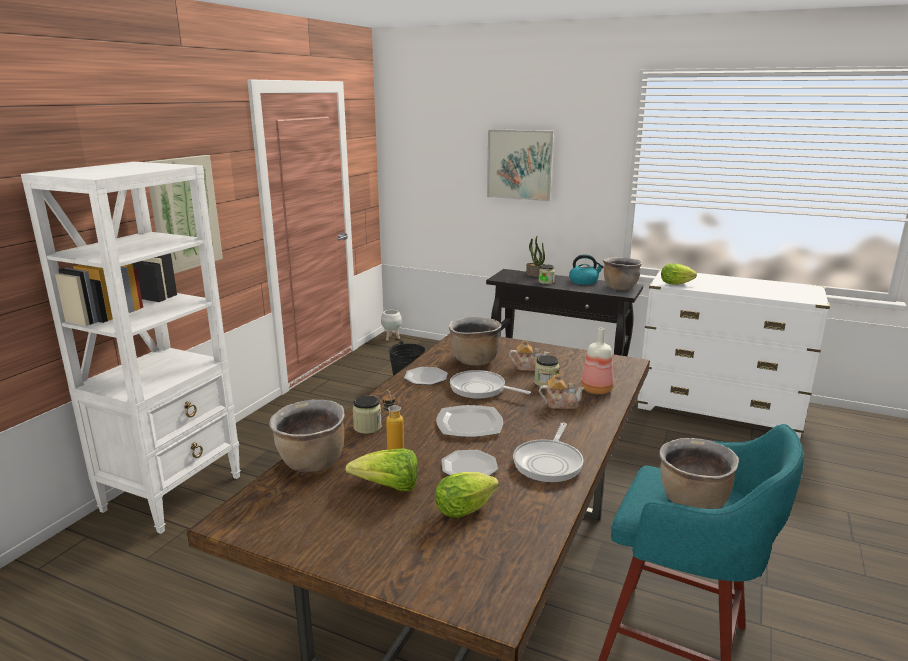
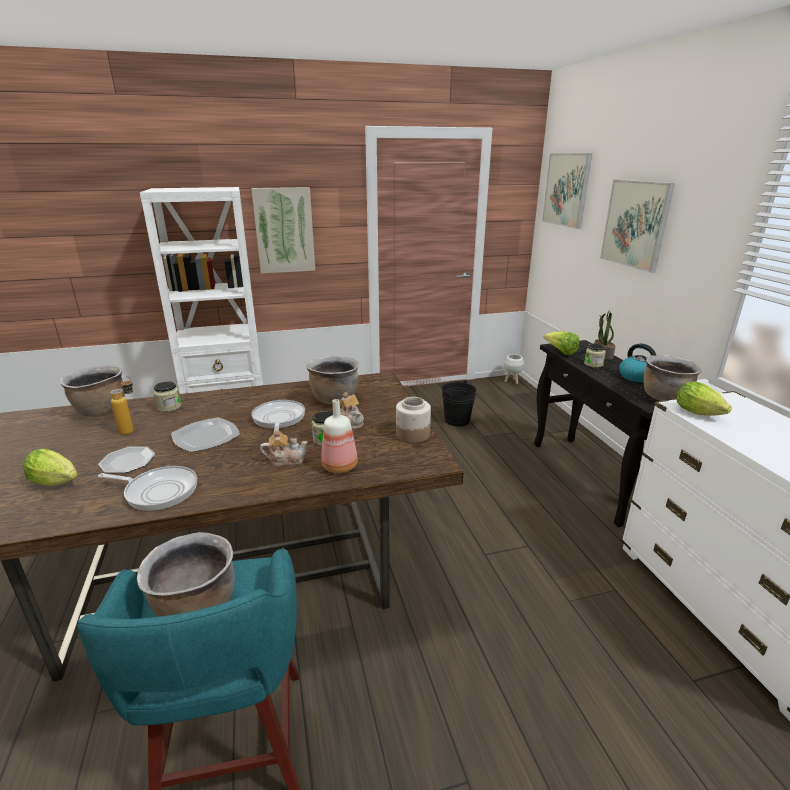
camera: 50 degrees right, 5 degrees up
lettuce [345,448,418,491] -> lettuce moved to [544,331,579,355]
plate [404,367,448,385] -> none
frying pan [513,423,584,482] -> frying pan turned 150 degrees counterclockwise [98,466,197,511]
teapot [539,374,585,409] -> teapot turned 60 degrees counterclockwise [260,430,308,466]
none -> jar [396,397,431,443]
none -> picture [542,153,592,229]

